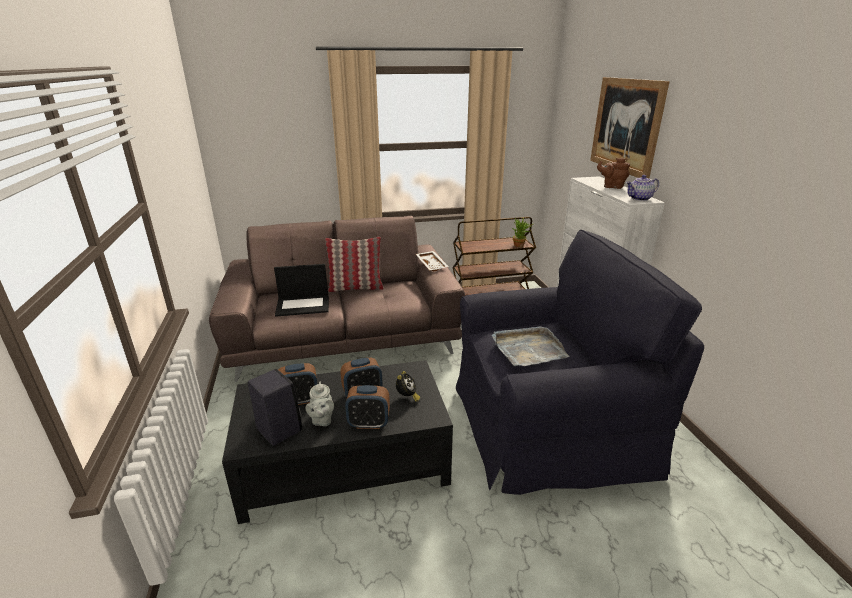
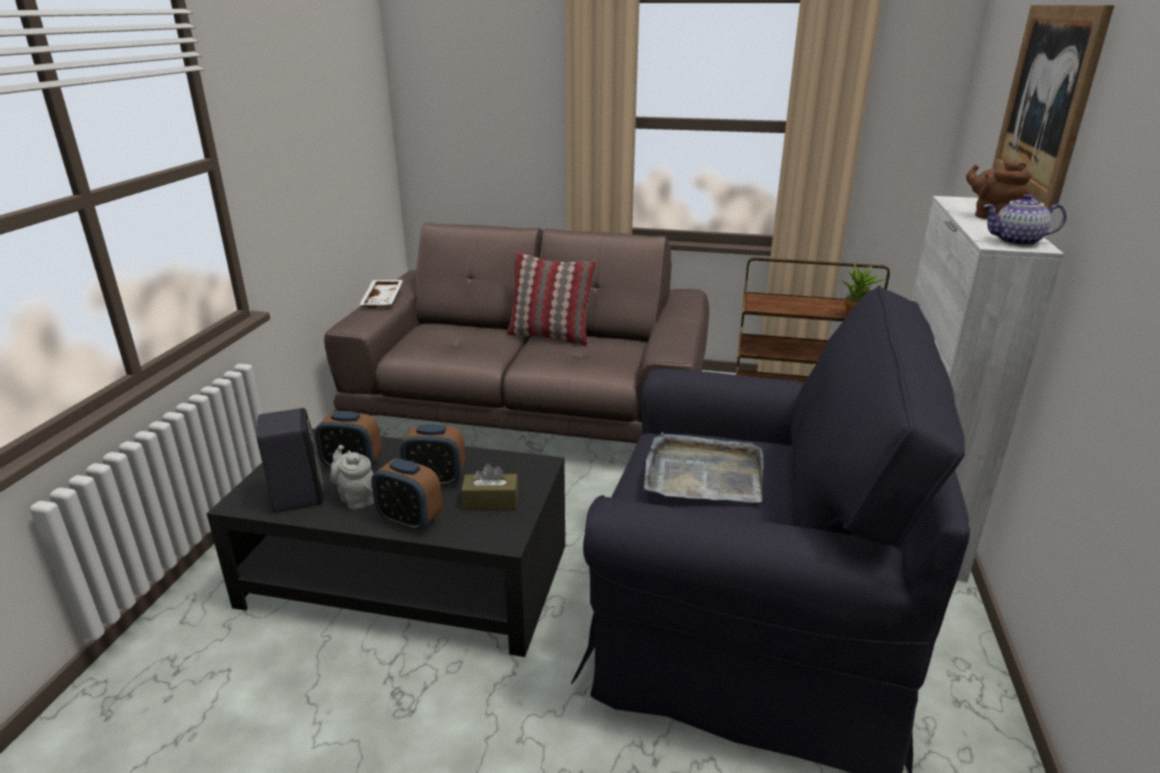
camera: 25 degrees right, 0 degrees up
laptop [274,264,329,317] -> none
grey teapot [306,382,334,426] -> grey teapot turned 120 degrees clockwise [330,445,374,510]
alarm clock [396,371,420,402] -> brown tissue box [461,464,518,510]
white tray [416,251,449,271] -> white tray moved to [359,280,403,308]

